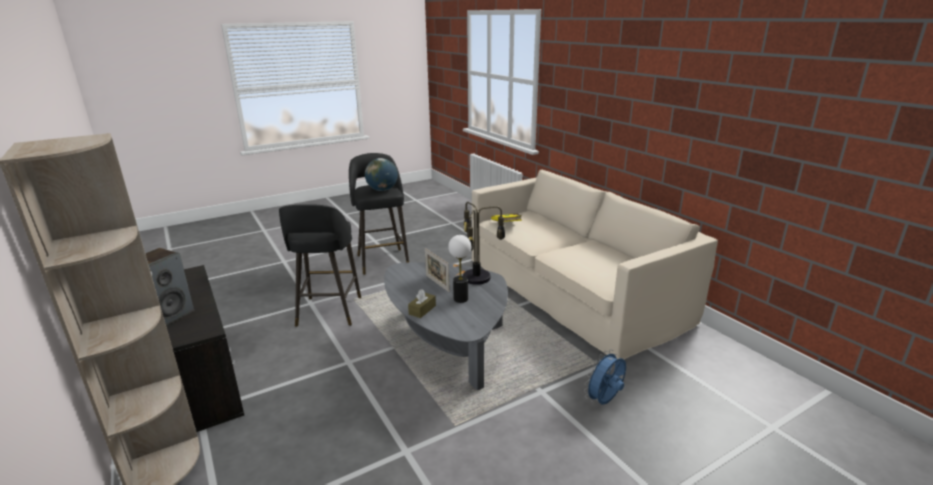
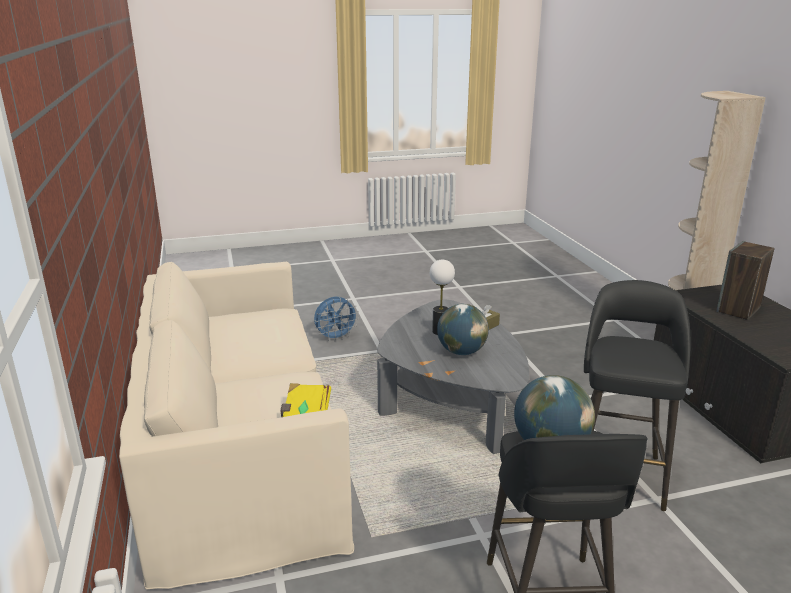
camera: 165 degrees left, 0 degrees up
picture frame [425,248,450,292] -> globe [437,304,489,355]
table lamp [463,202,505,285] -> none

